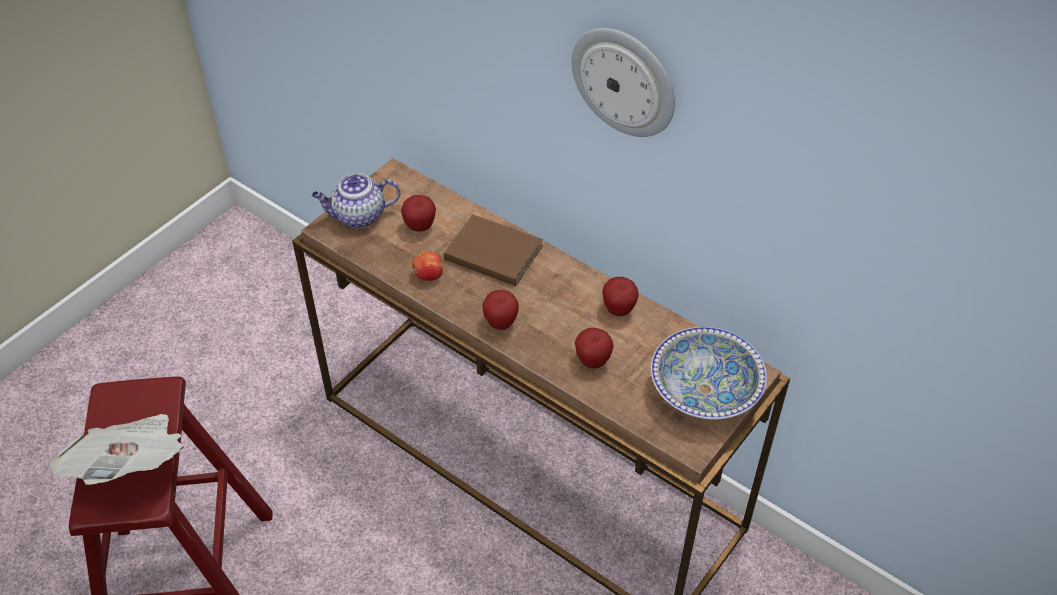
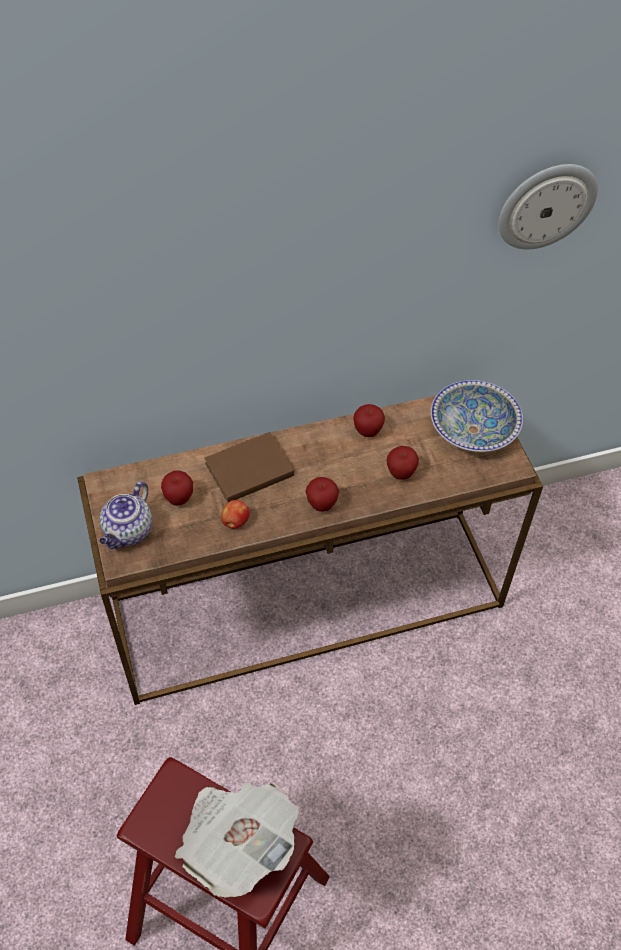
camera: 55 degrees left, 5 degrees up
wall clock [571,28,675,137] -> wall clock moved to [498,164,598,249]

